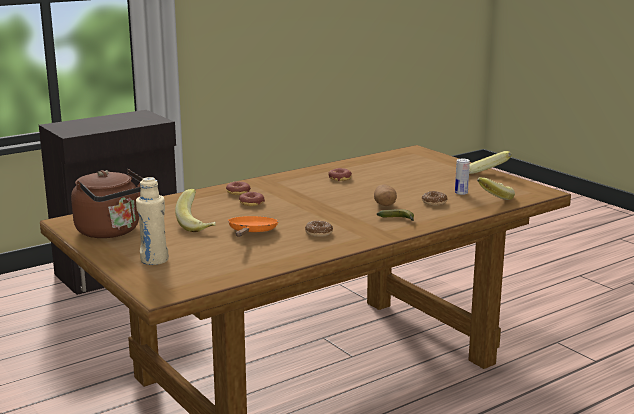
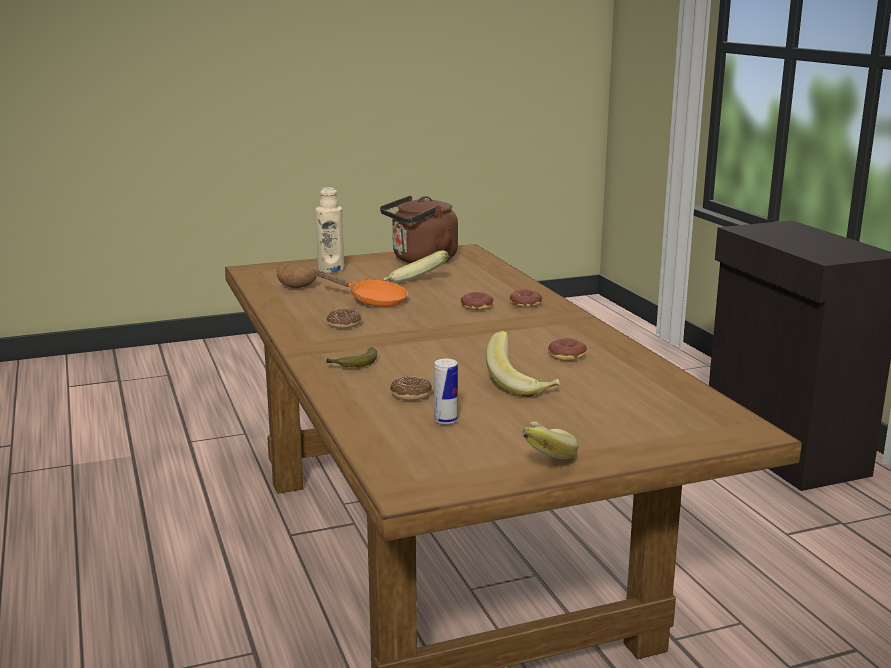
camera: 105 degrees right, 0 degrees up
potato [374,185,397,206] -> potato moved to [277,265,317,289]
banana [477,177,515,200] -> banana moved to [486,331,560,397]

